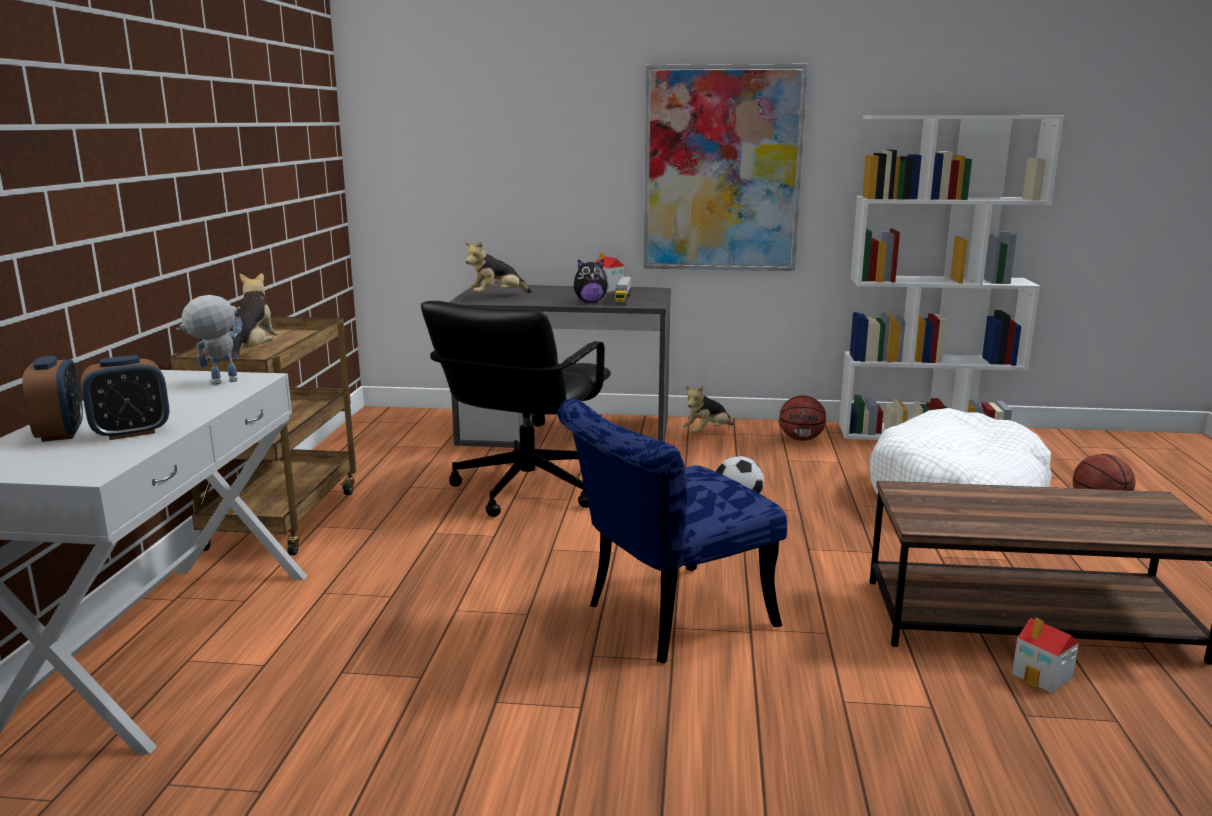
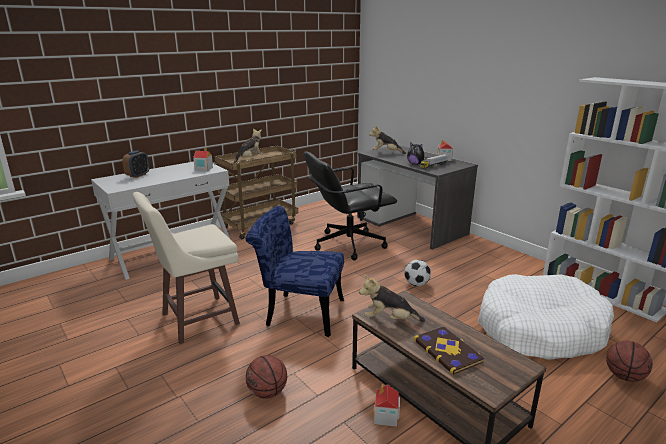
camera: 45 degrees right, 5 degrees up
alarm clock [80,355,169,440] -> none
toy robot [176,295,242,385] -> toy house [193,147,213,171]
picture [644,64,808,271] -> none
plush toy [682,386,733,433] -> plush toy moved to [359,274,425,322]
basketball [780,395,826,441] -> basketball moved to [246,355,287,399]
none -> beige stool [133,192,240,344]
none -> book [413,326,484,375]

